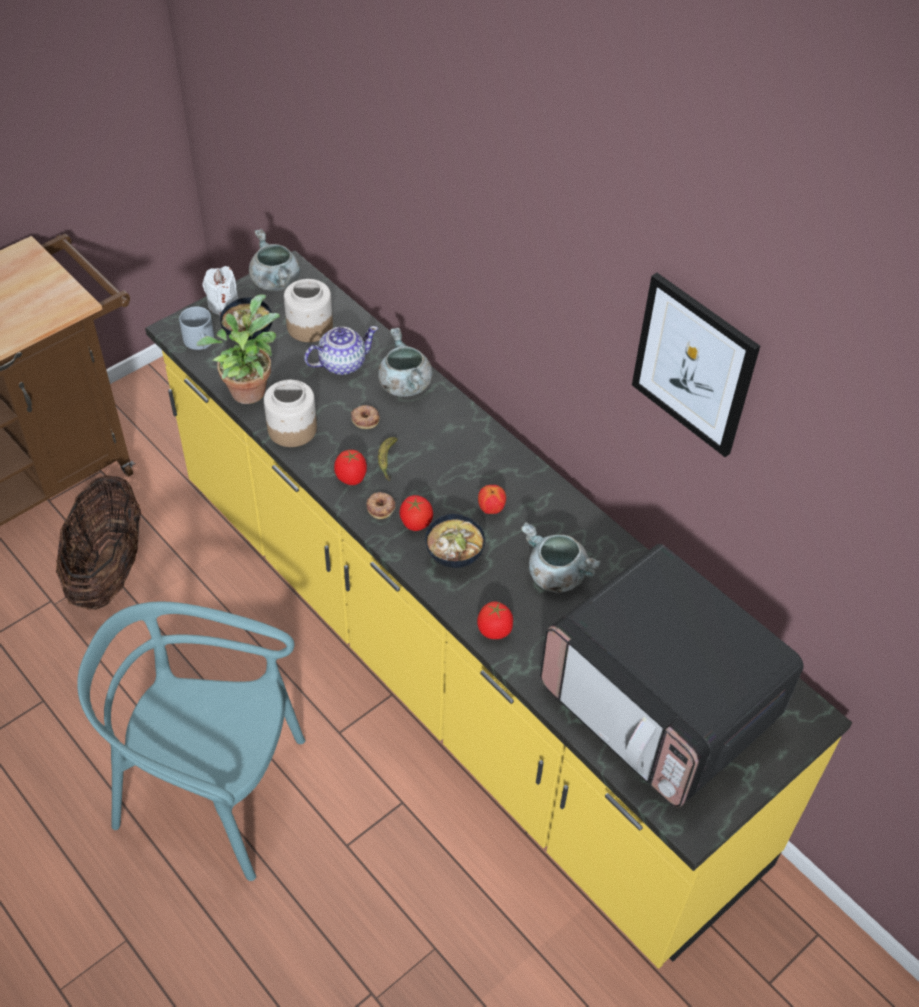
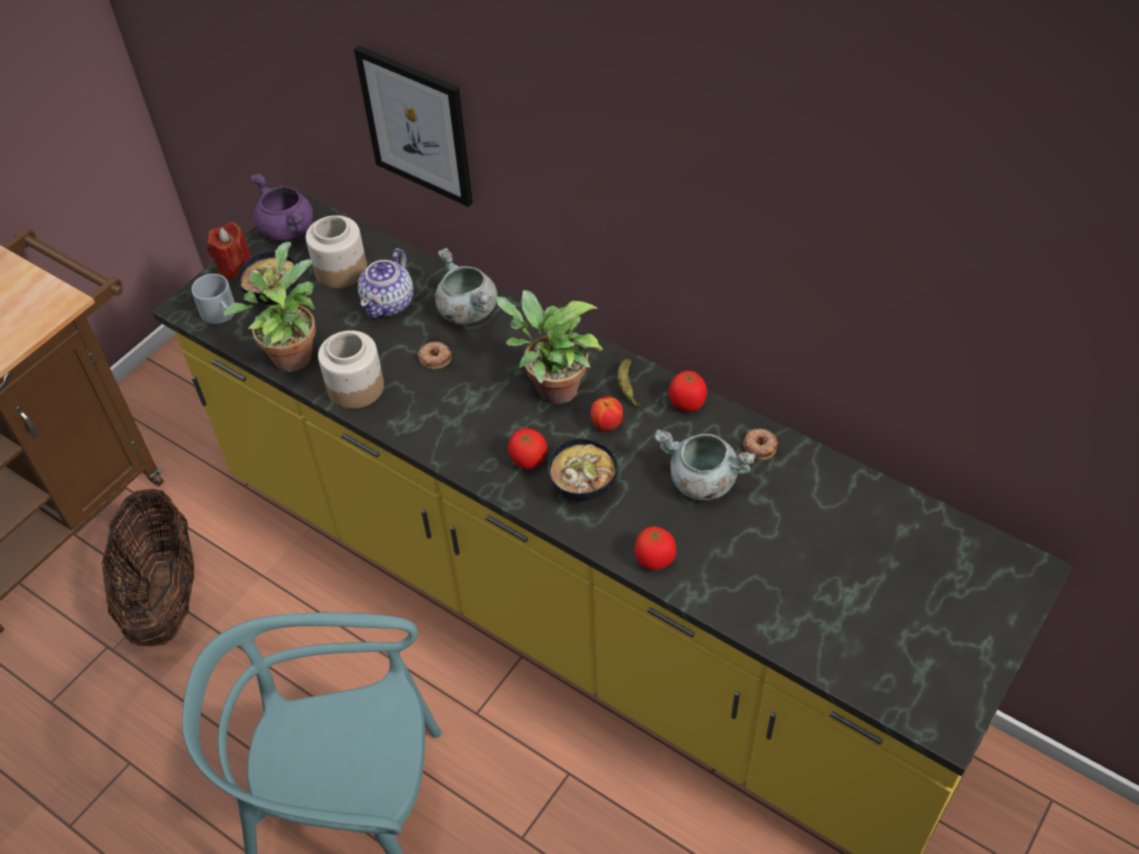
camera: 10 degrees left, 0 degrees up
white candle [203,266,238,315] -> red candle [207,222,251,280]
grey cooking pot [249,229,300,291] -> purple cooking pot [251,173,313,241]
teapot [304,326,378,375] -> teapot turned 150 degrees clockwise [358,248,413,318]
tomato [334,450,367,485] -> tomato moved to [669,371,707,412]
donut [366,492,395,519] -> donut moved to [743,429,778,460]
banana [378,437,398,481] -> banana moved to [618,359,641,408]
microwave [540,544,804,808] -> none
picture [632,273,760,457] -> picture moved to [354,46,473,207]
none -> potted plant [494,290,603,404]

